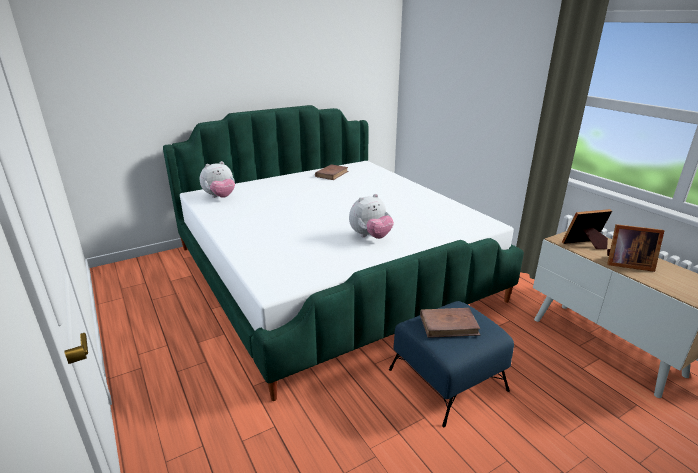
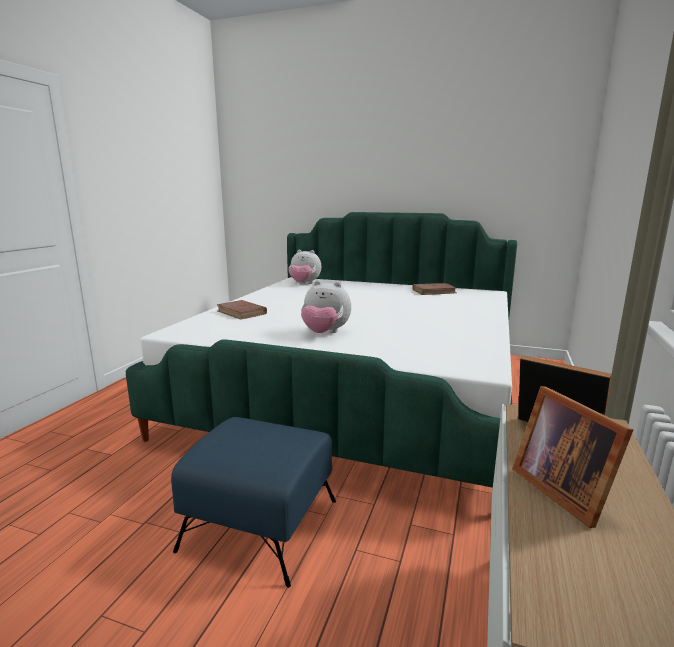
camera: 50 degrees right, 10 degrees down
brown book [420,308,480,338] -> brown book moved to [217,300,267,320]

